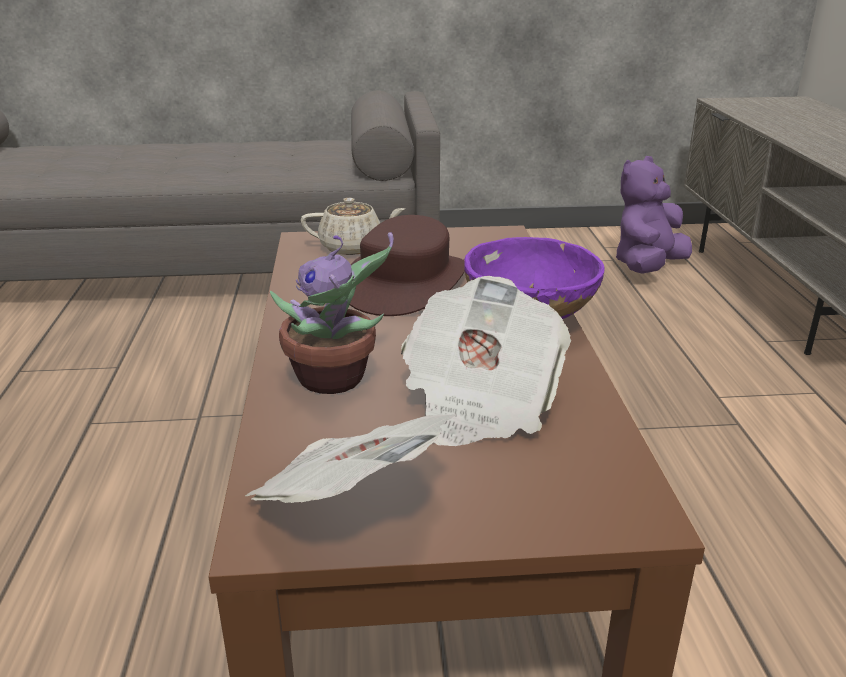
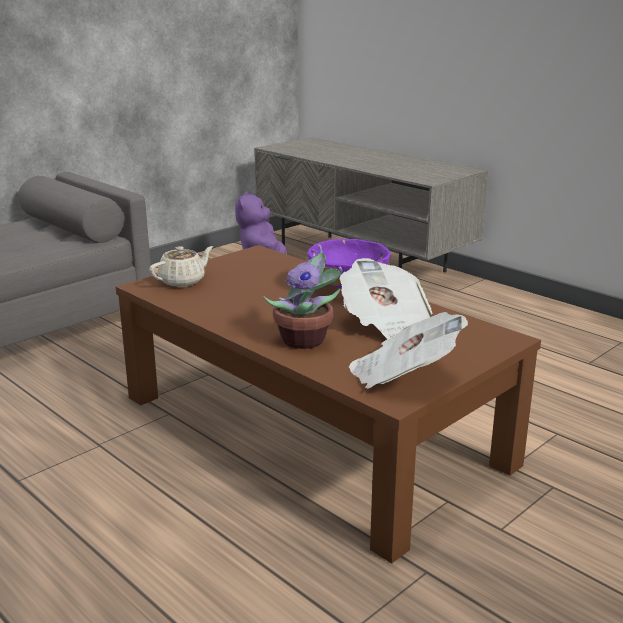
camera: 40 degrees left, 5 degrees down
brown hat [350,215,465,316] -> none

